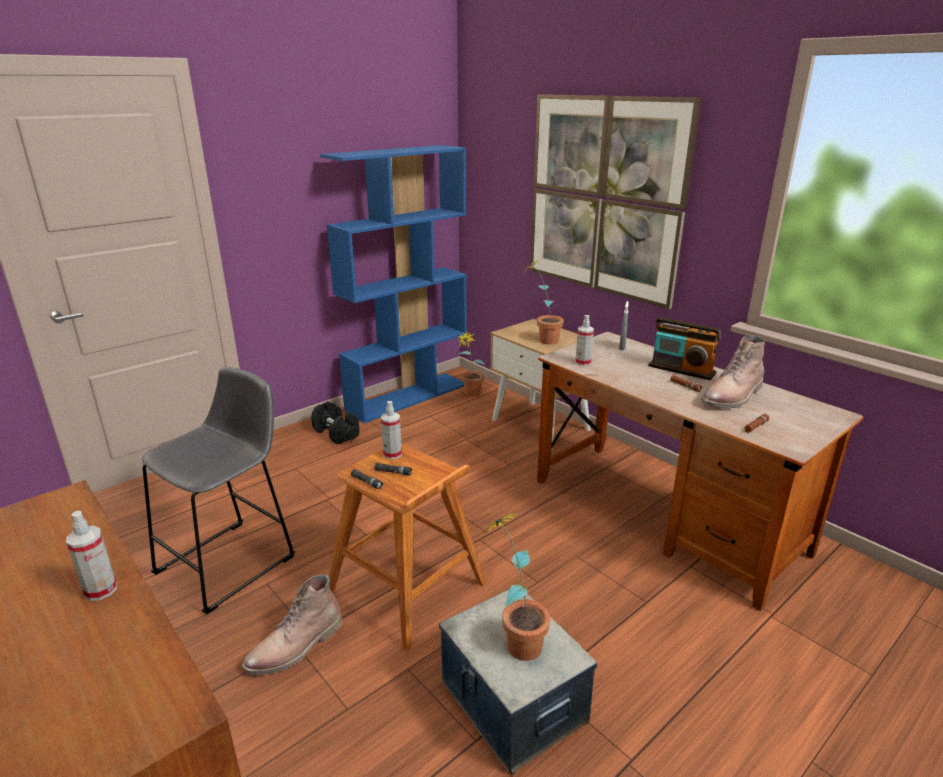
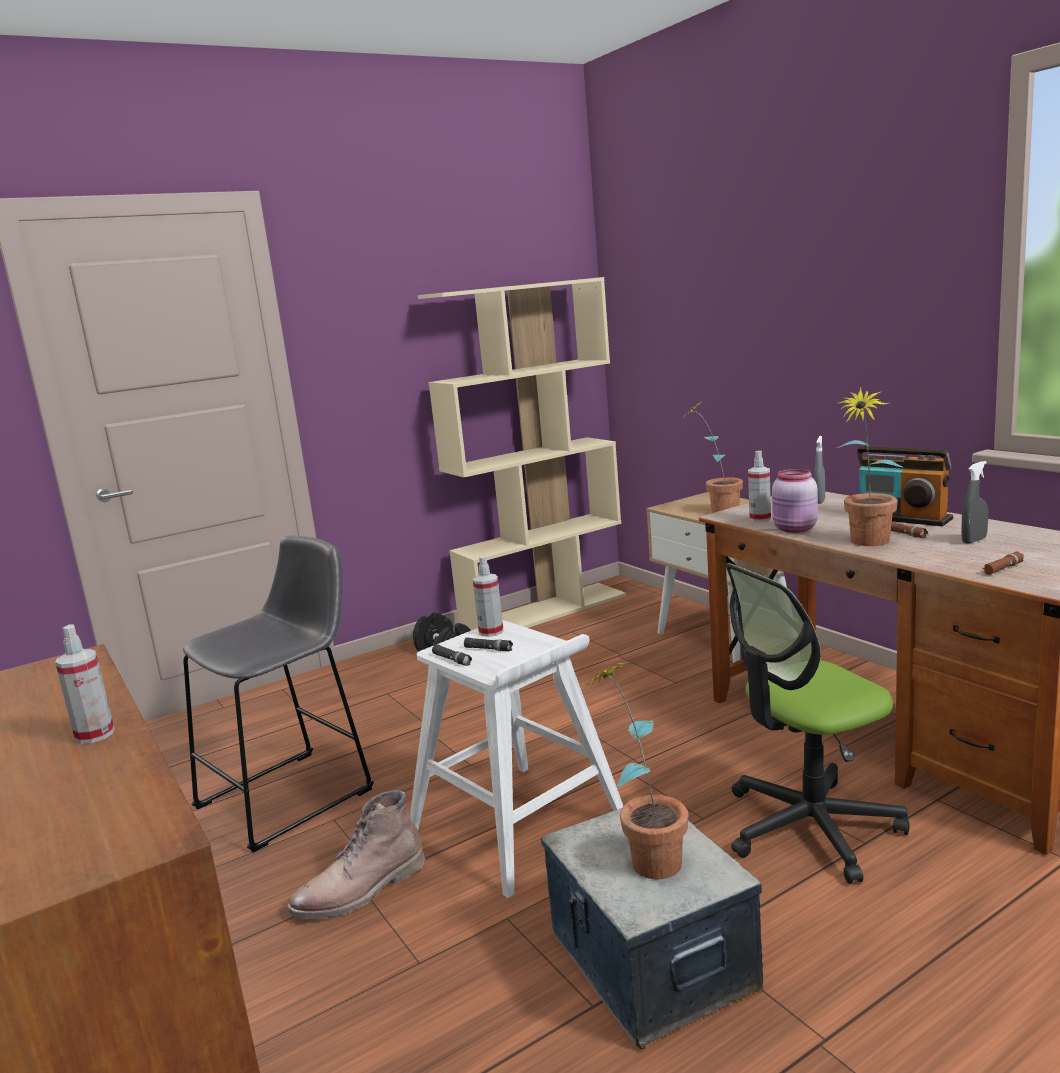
camera: 10 degrees right, 10 degrees down
blue bookcase [320,145,466,423] -> beige bookcase [418,277,626,630]
brown stool [329,443,486,652] -> white stool [410,620,623,898]
potted plant [457,332,485,397] -> potted plant moved to [837,387,903,546]
picture [530,94,701,309] -> none
brown boot [701,335,765,408] -> grey spray bottle [961,461,988,544]
none -> office chair [725,563,910,884]
none -> pink jar [772,469,818,533]

